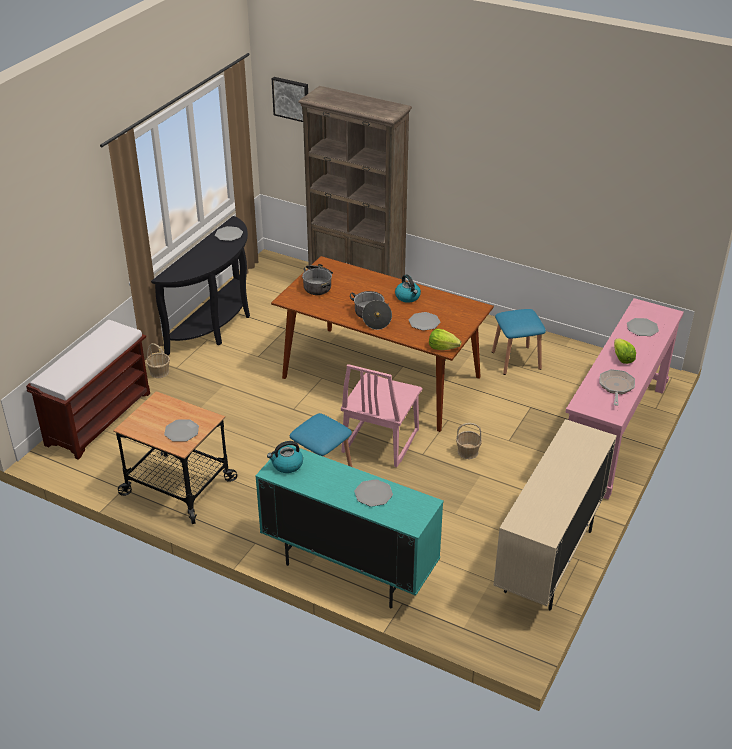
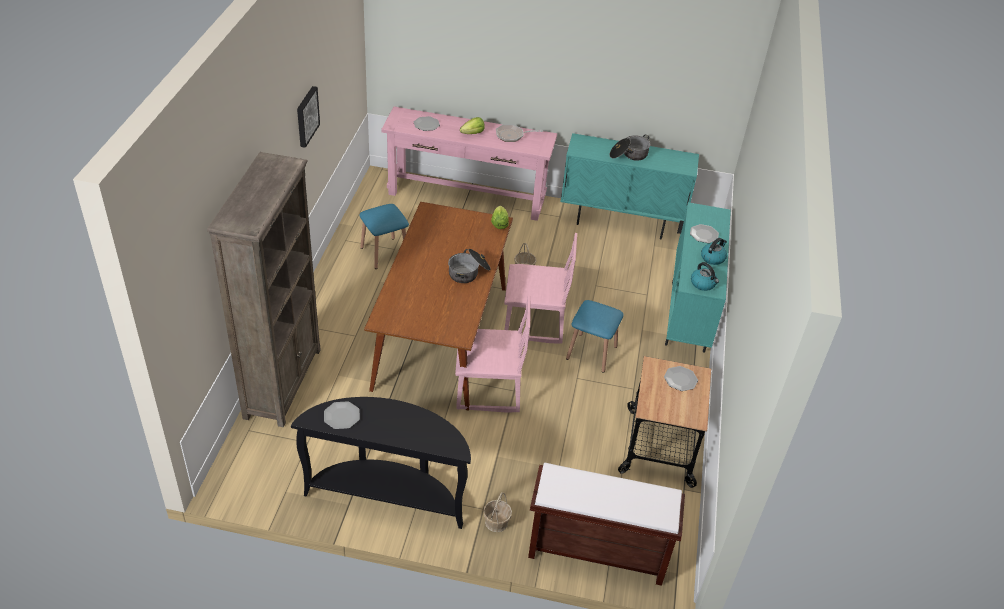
camera: 110 degrees left, 5 degrees up
picture [272,77,308,122] -> picture moved to [297,86,320,148]
cooking pot [302,264,333,295] -> cooking pot moved to [610,134,651,161]
kettle [395,275,421,303] -> kettle moved to [701,238,727,265]
plate [409,312,440,331] -> none
beige cabinet [493,419,617,611] -> turquoise cabinet [560,133,699,239]
none -> pink chair [455,295,530,413]

